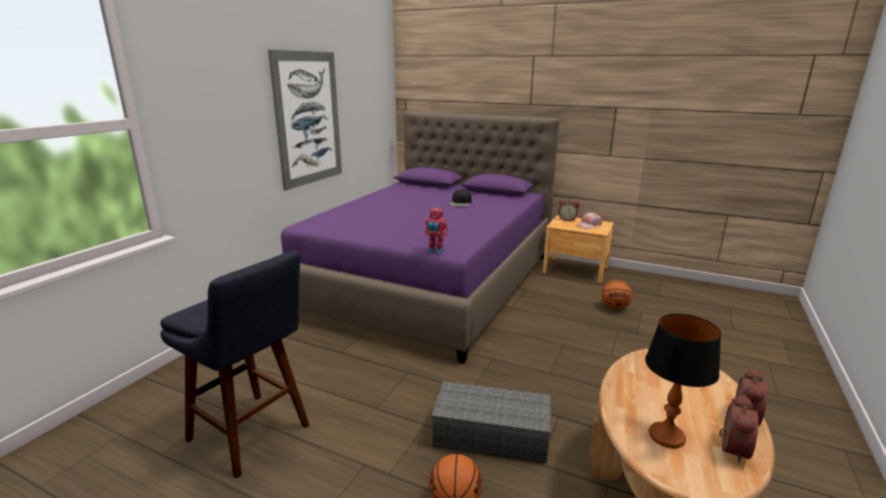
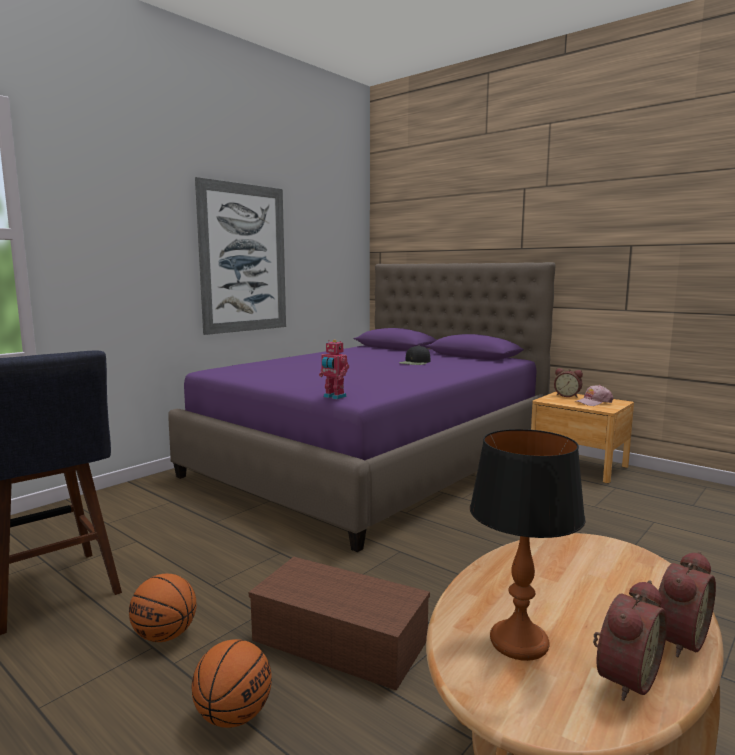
camera: 15 degrees right, 10 degrees down
grey storage box [432,381,551,464] -> brown storage box [249,557,430,691]
basketball [602,280,632,309] -> basketball moved to [129,574,197,642]

